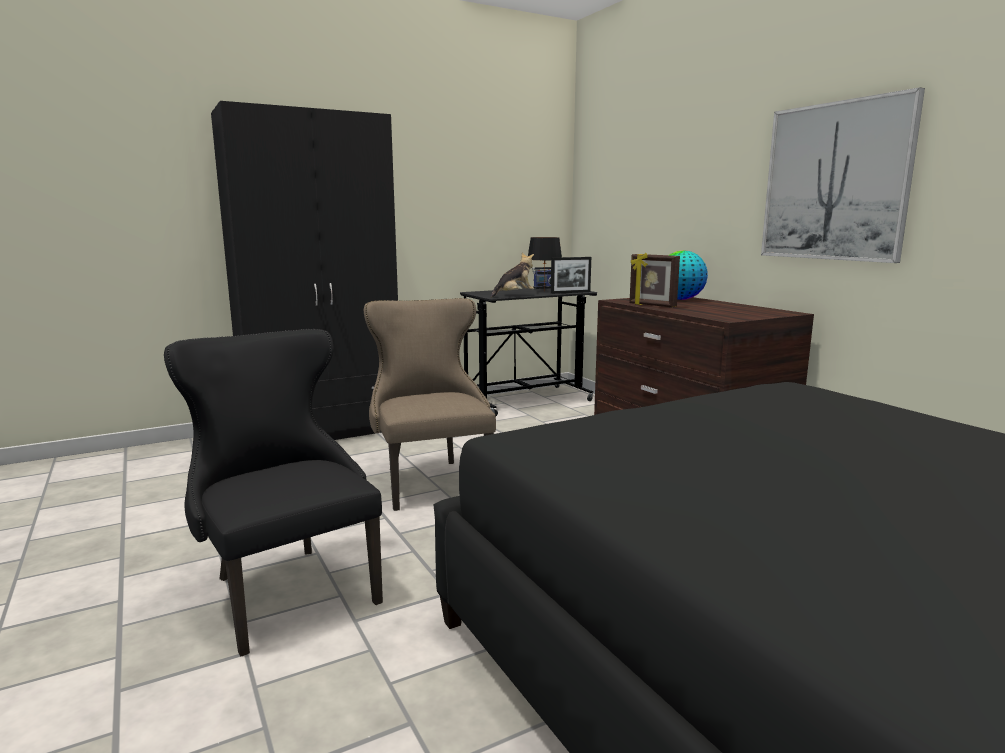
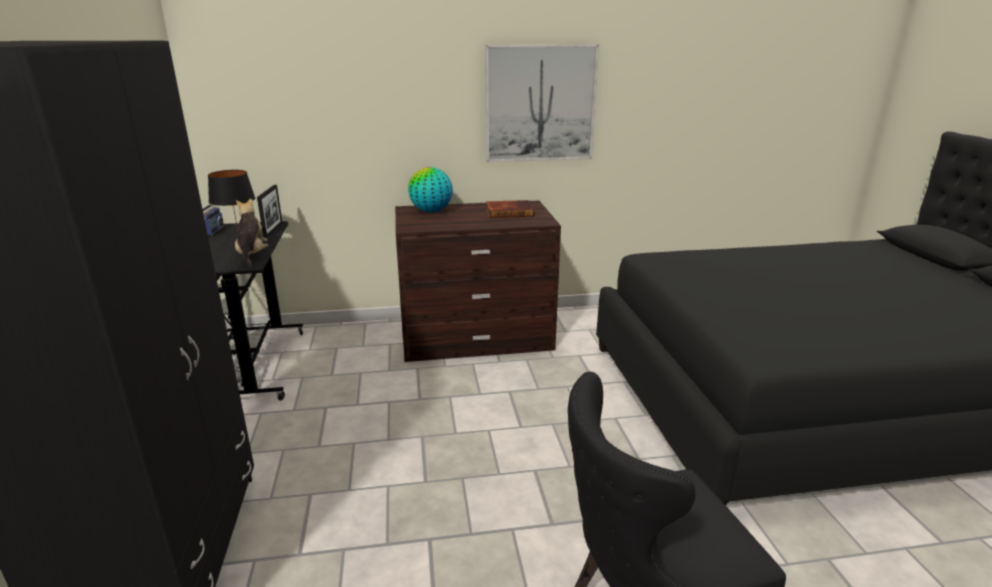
camera: 70 degrees left, 10 degrees up
beige chair [364,298,496,511] -> none
picture frame [629,253,680,307] -> none
none -> book [486,200,534,218]

